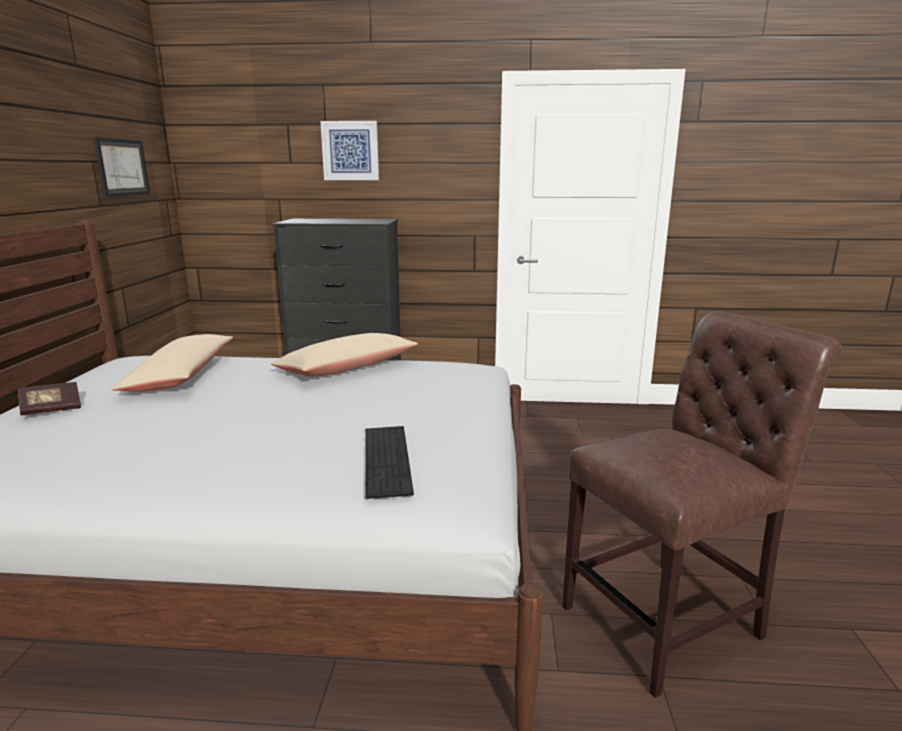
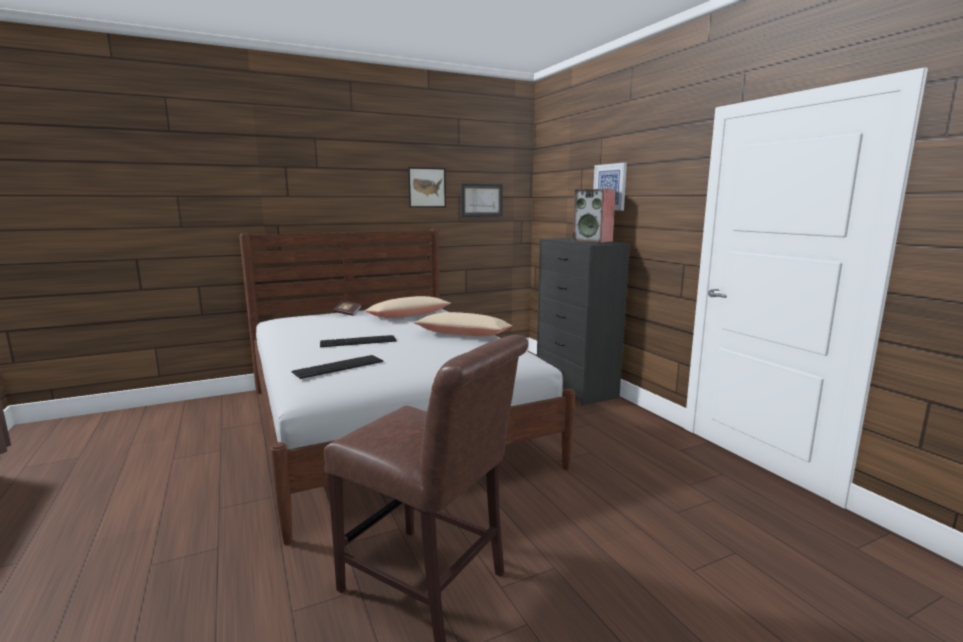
camera: 60 degrees right, 5 degrees down
none -> keyboard [320,335,396,347]
none -> picture [408,167,446,208]
none -> speaker [573,189,616,243]

